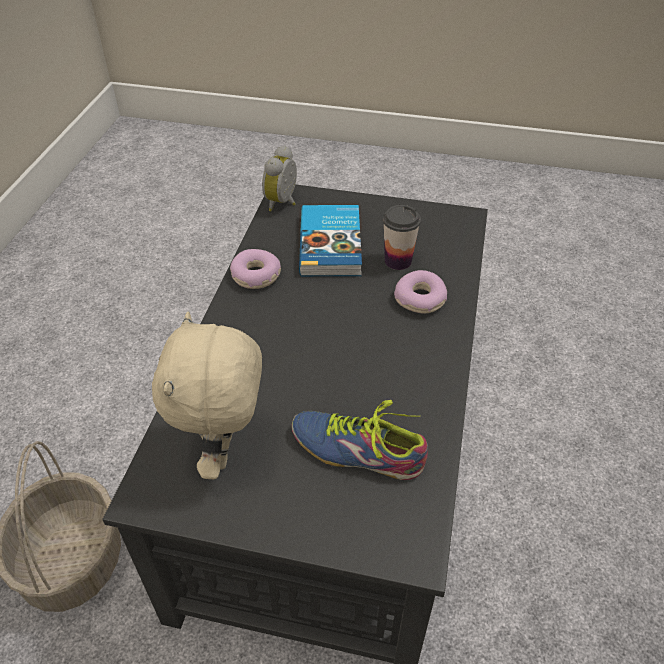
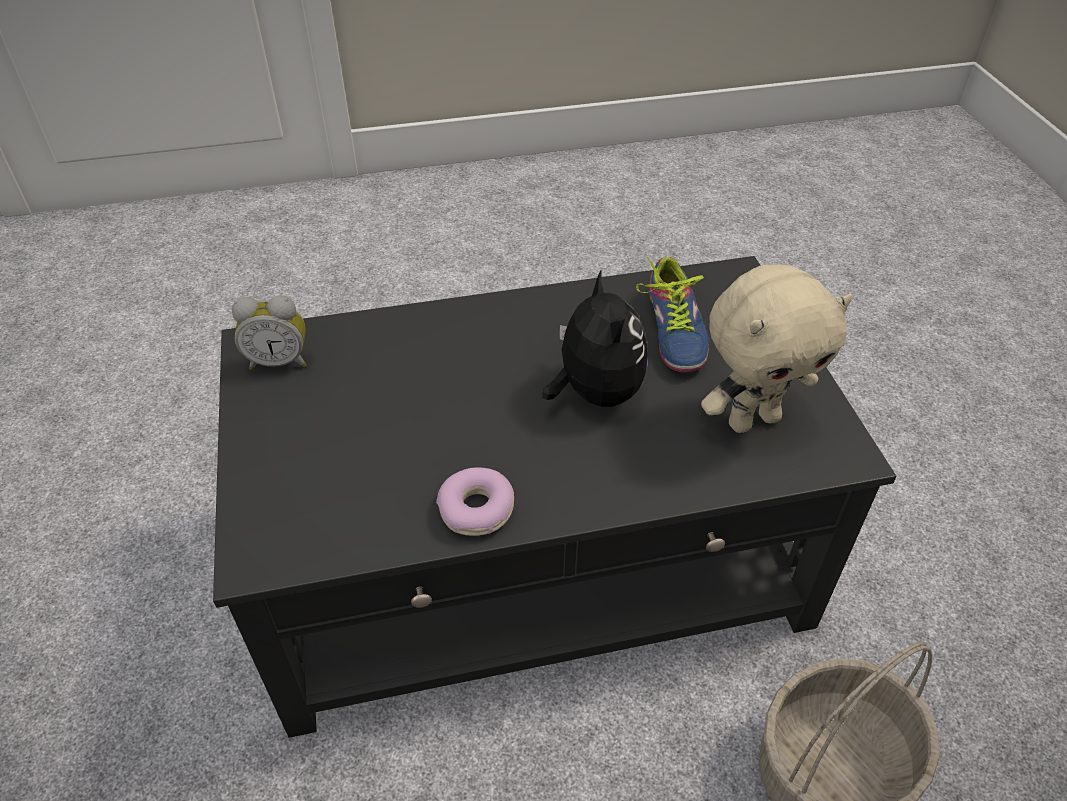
camera: 115 degrees left, 0 degrees up
alarm clock [262,145,297,211] -> alarm clock moved to [232,295,307,370]
book [299,205,362,276] -> none
cup [383,205,421,270] -> none
donut [394,270,447,314] -> none
none -> plush toy [542,271,648,407]

